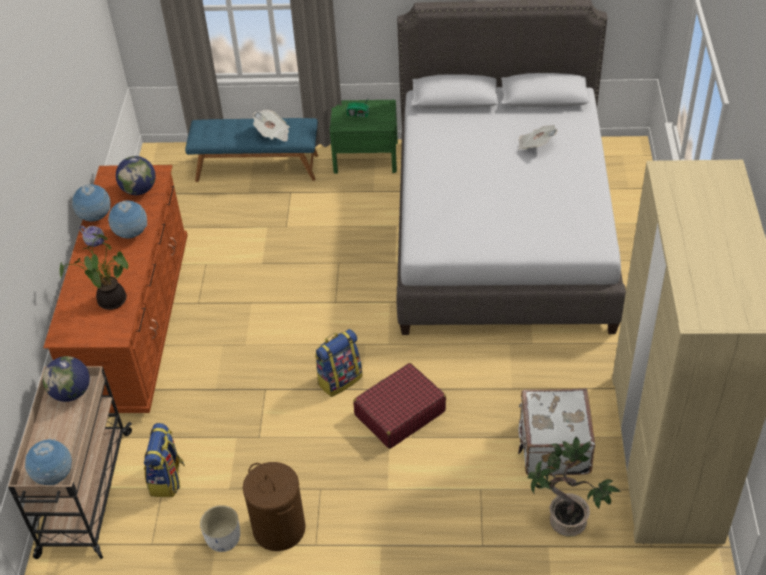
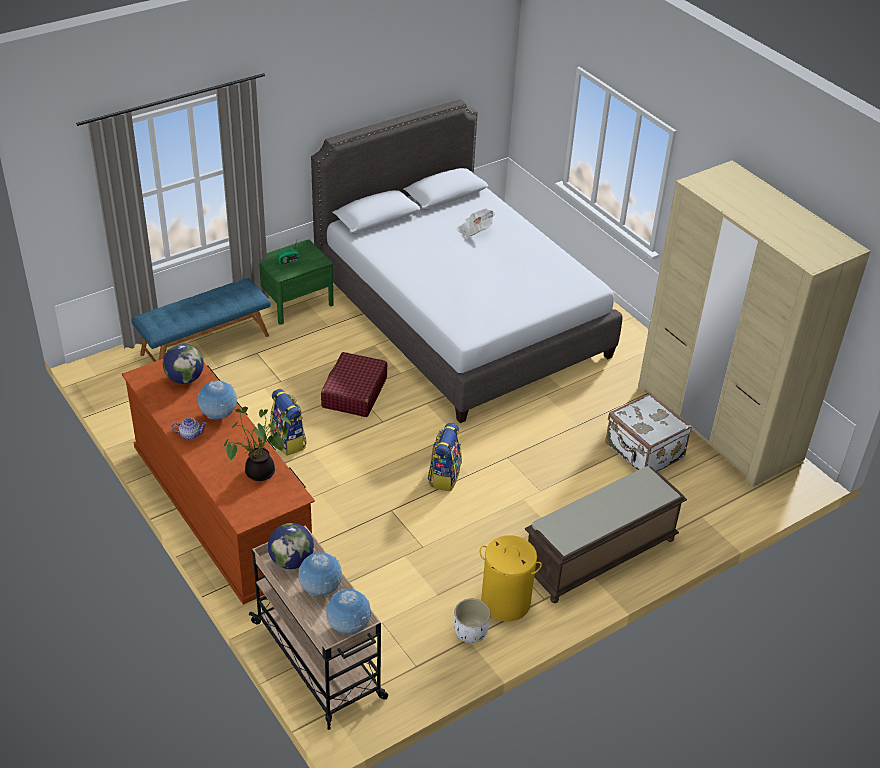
camera: 40 degrees left, 5 degrees down
globe [72,184,111,221] -> globe moved to [298,552,342,596]
backpack [144,423,185,497] -> backpack moved to [270,389,307,456]
brown laundry basket [243,462,306,551] -> yellow laundry basket [480,535,542,622]
newspaper [253,110,290,141] -> none
red suitcase [353,363,446,449] -> red suitcase moved to [321,352,387,417]
potted plant [528,436,622,536] -> none
none -> brown bench [525,466,687,603]

